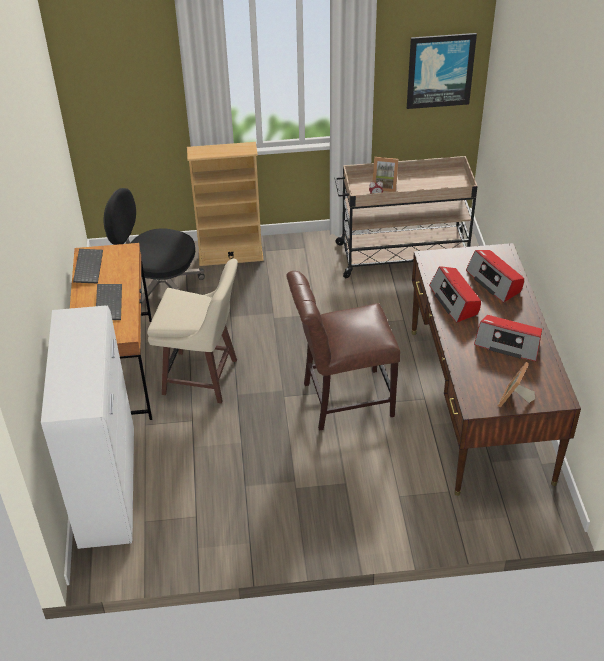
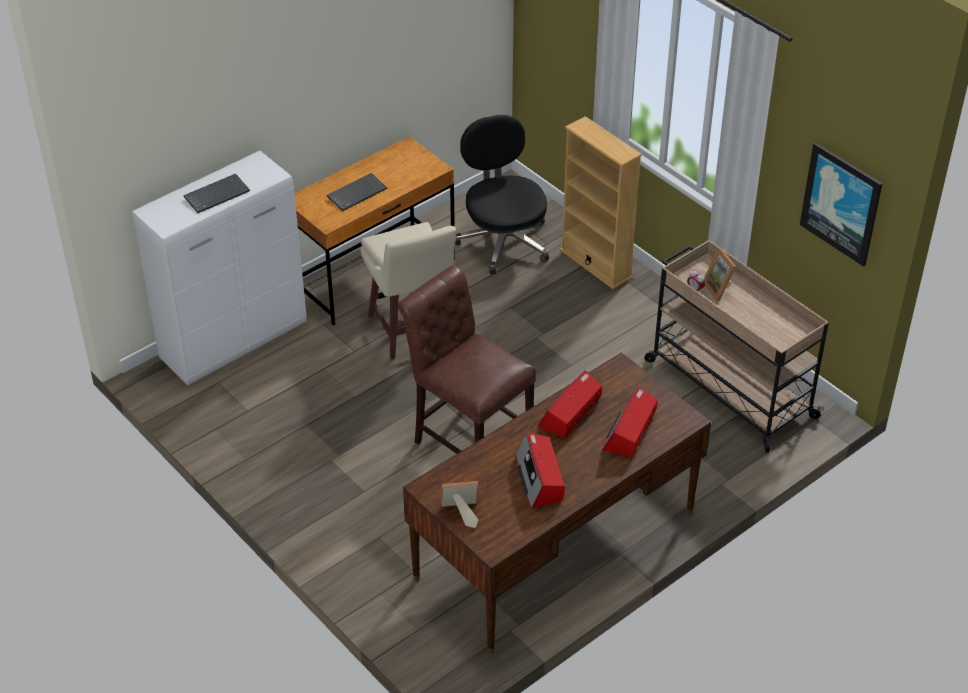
camera: 55 degrees right, 0 degrees up
keyboard [73,249,103,284] -> keyboard moved to [183,174,250,213]

